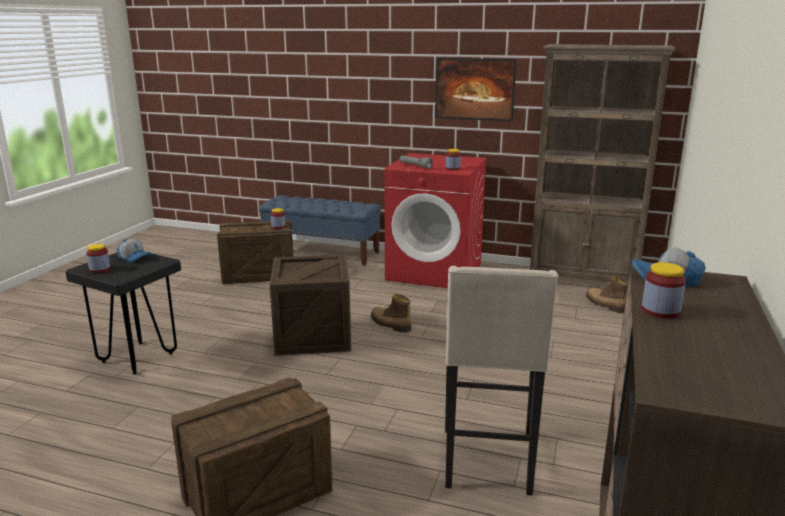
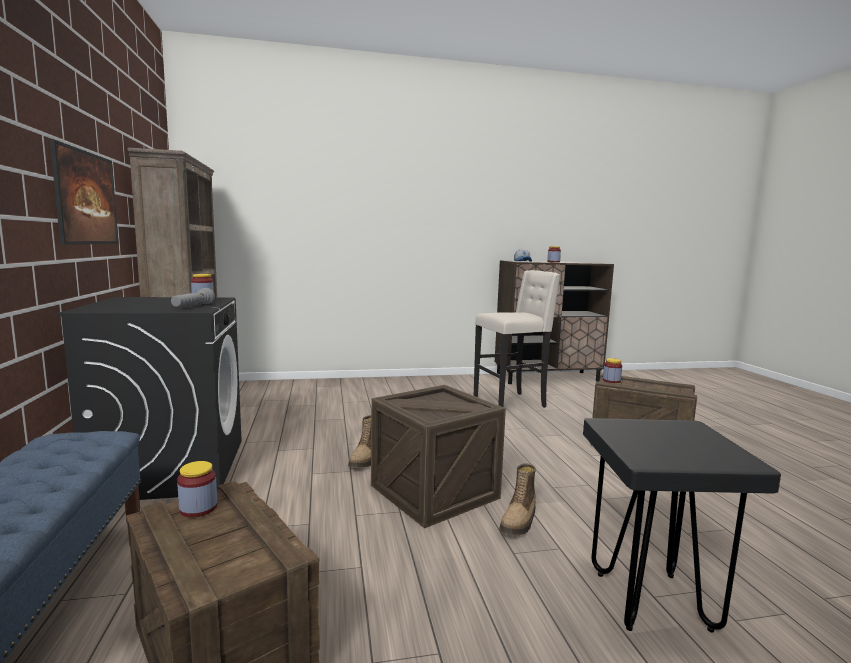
camera: 120 degrees left, 10 degrees down
jar [86,244,110,273] -> jar moved to [603,358,622,383]
cap [117,239,151,262] -> none
red washing machine [384,153,487,288] -> black washing machine [56,297,242,500]
boot [586,276,628,313] -> boot moved to [499,463,536,535]

